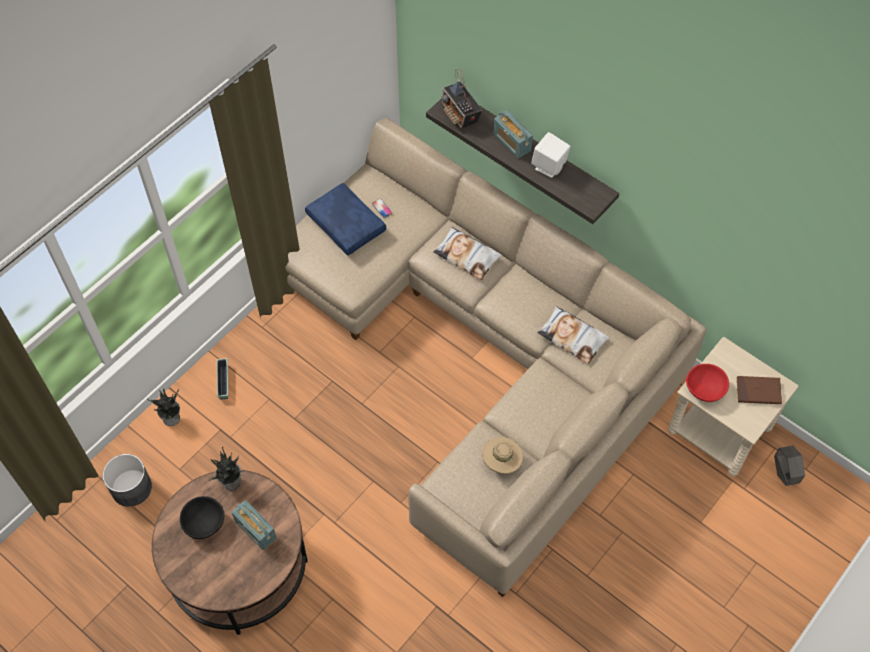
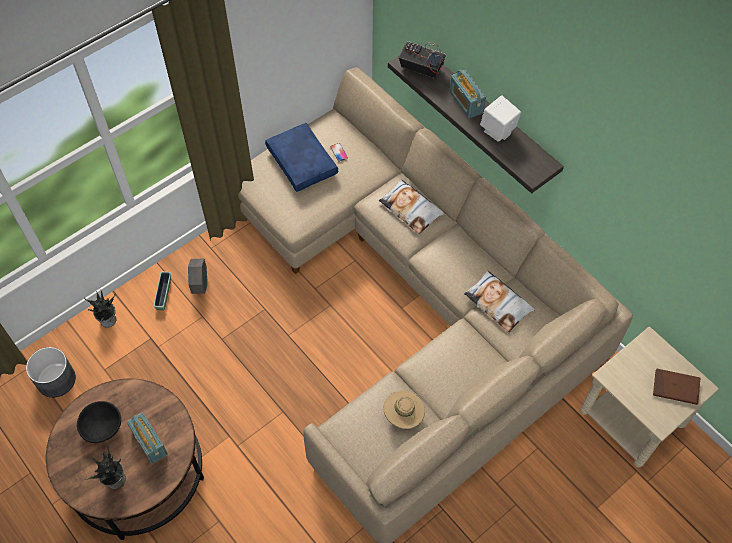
camera: 10 degrees right, 0 degrees up
potted plant [208,447,243,490] -> potted plant moved to [85,446,126,489]
radio [441,69,482,129] -> radio turned 135 degrees clockwise [399,41,446,79]
red bowl [686,364,729,402] -> none
grey planter [774,445,805,486] -> grey planter moved to [188,259,207,294]

